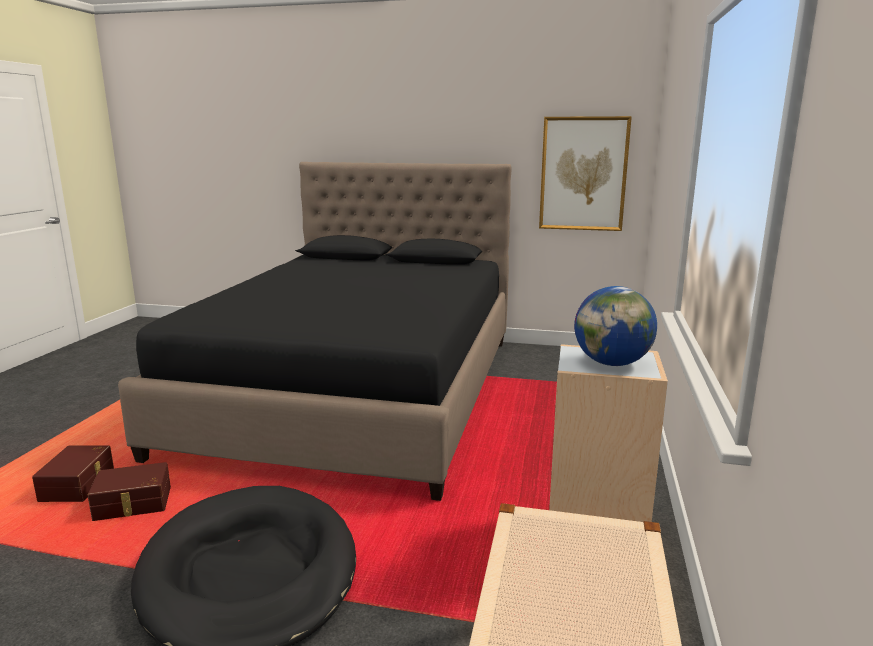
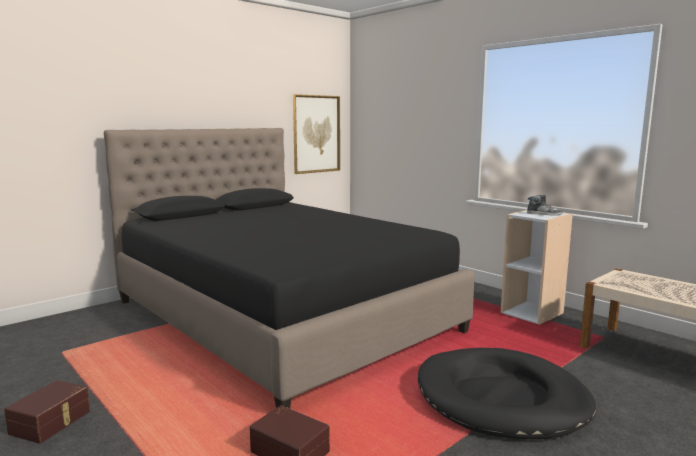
camera: 55 degrees left, 5 degrees down
brown storage box [88,462,171,521] -> brown storage box moved to [4,380,90,444]
globe [574,286,657,366] -> shoe [527,195,562,215]

